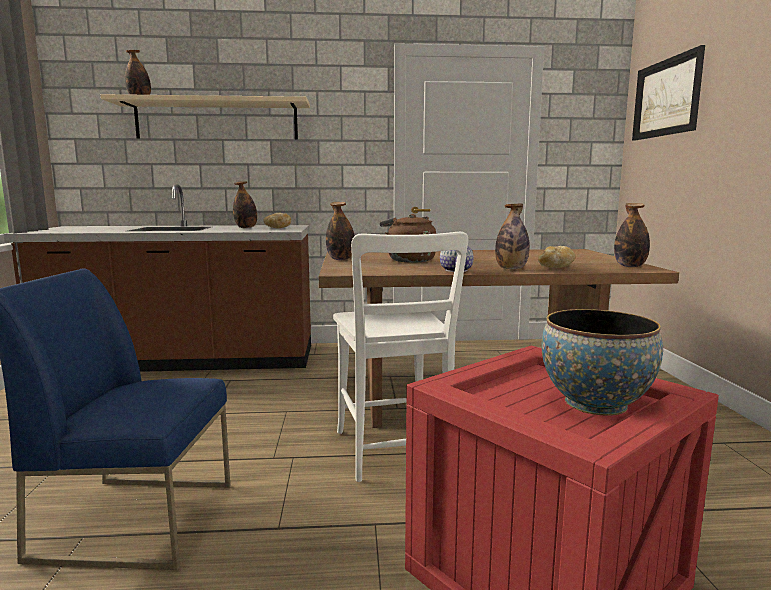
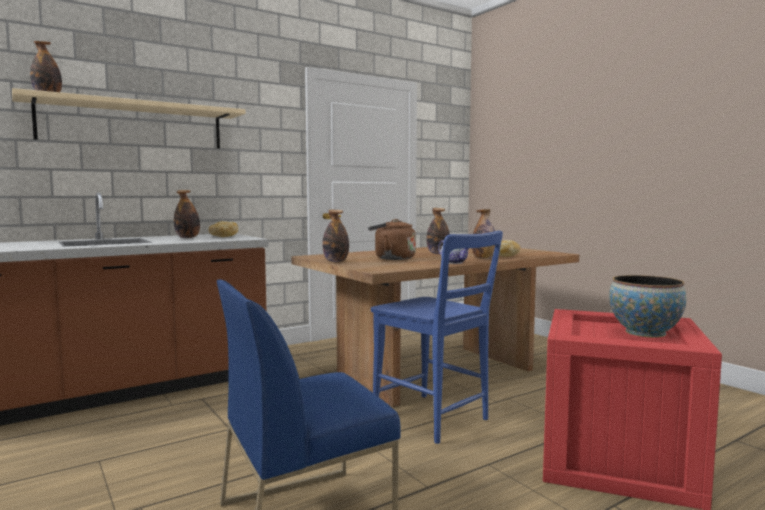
camera: 30 degrees left, 5 degrees down
white chair [333,232,468,482] -> blue chair [371,230,503,444]
bottle [614,203,650,267] -> bottle moved to [427,208,450,254]
picture [632,45,705,141] -> none

